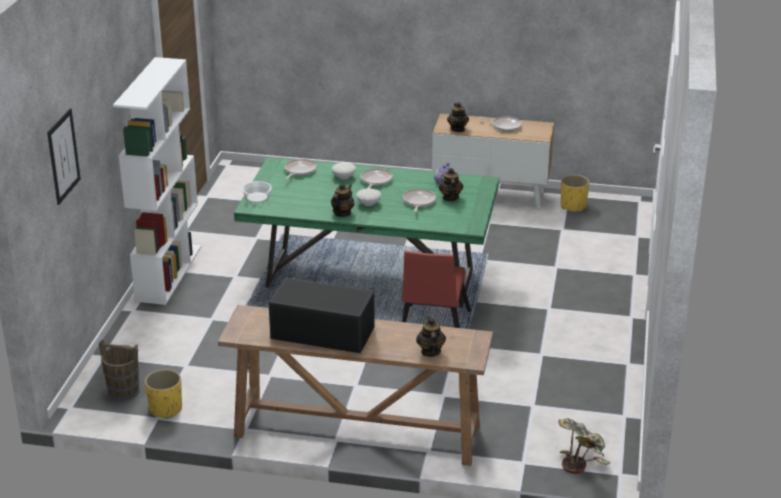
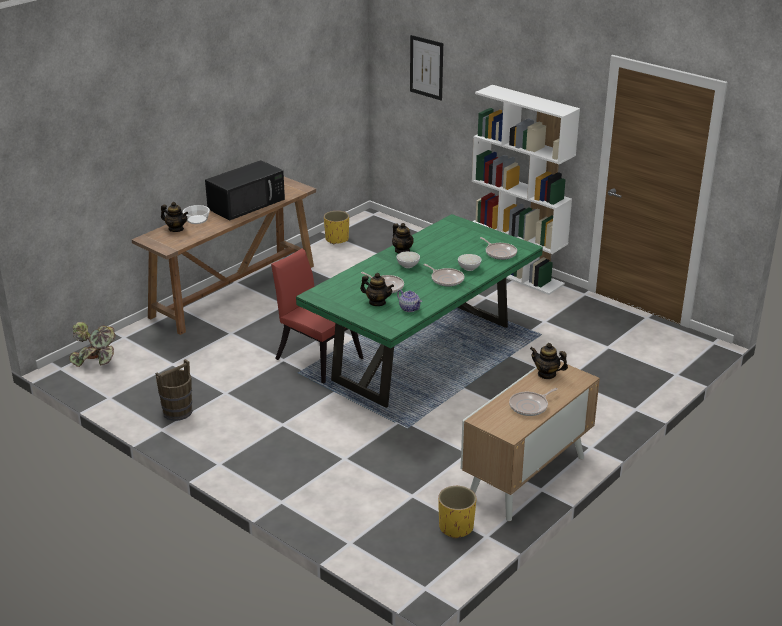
camera: 120 degrees right, 0 degrees up
brown bucket [99,339,139,401] -> brown bucket moved to [155,359,192,421]
bowl [242,181,272,203] -> bowl moved to [183,205,210,224]

